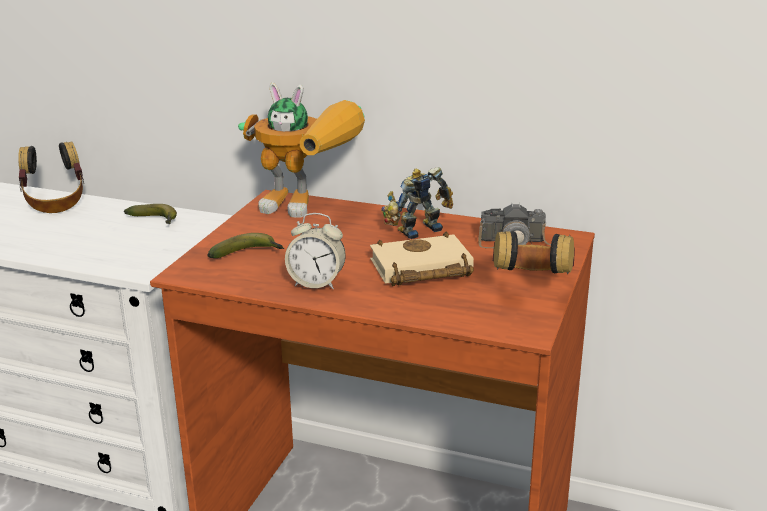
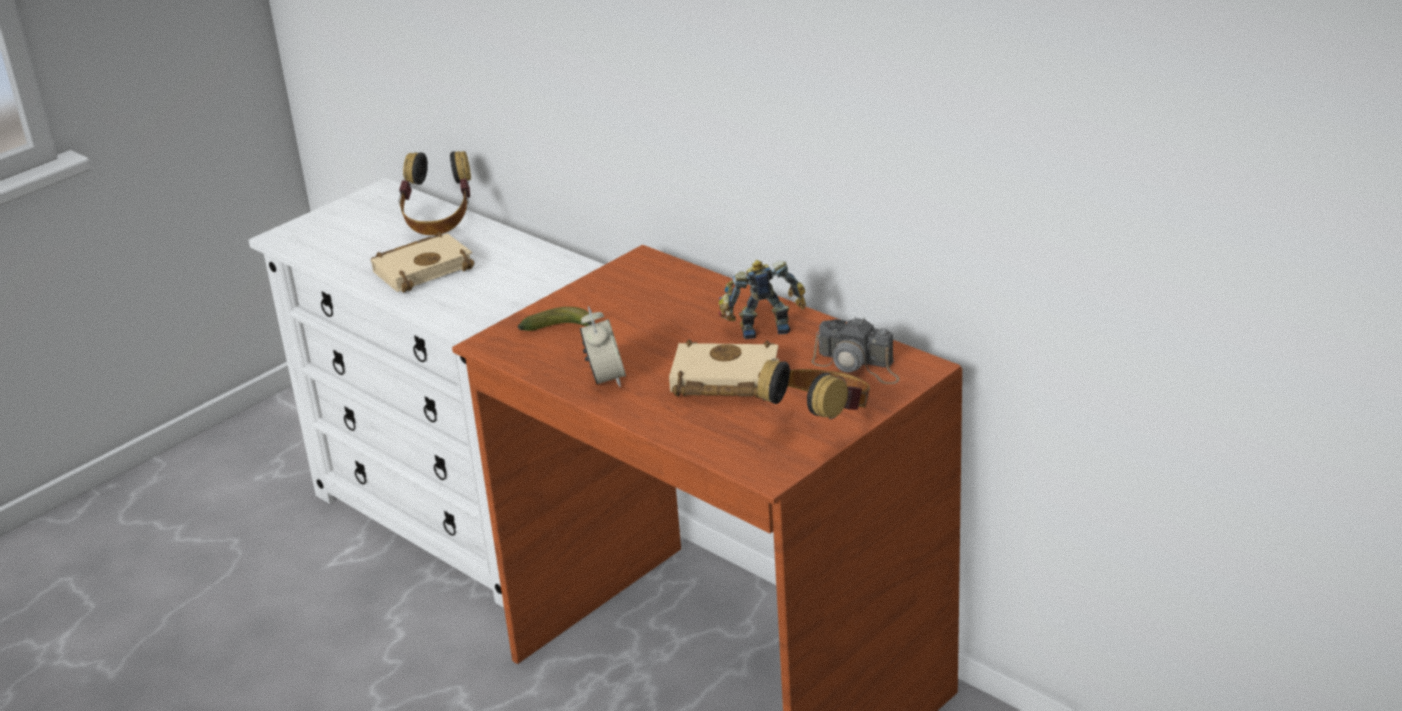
camera: 25 degrees right, 5 degrees up
banana [124,204,177,224] -> none
toy robot [238,82,365,218] -> none
alarm clock [285,213,346,289] -> alarm clock turned 135 degrees counterclockwise [580,306,626,387]
none -> beige book [371,232,474,293]

